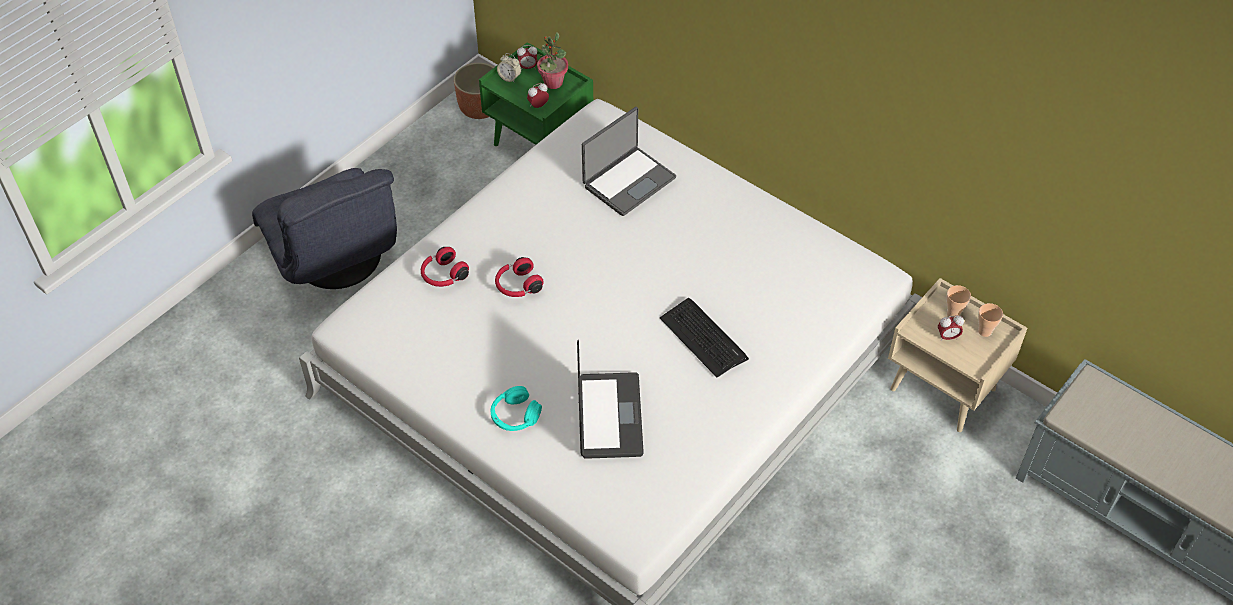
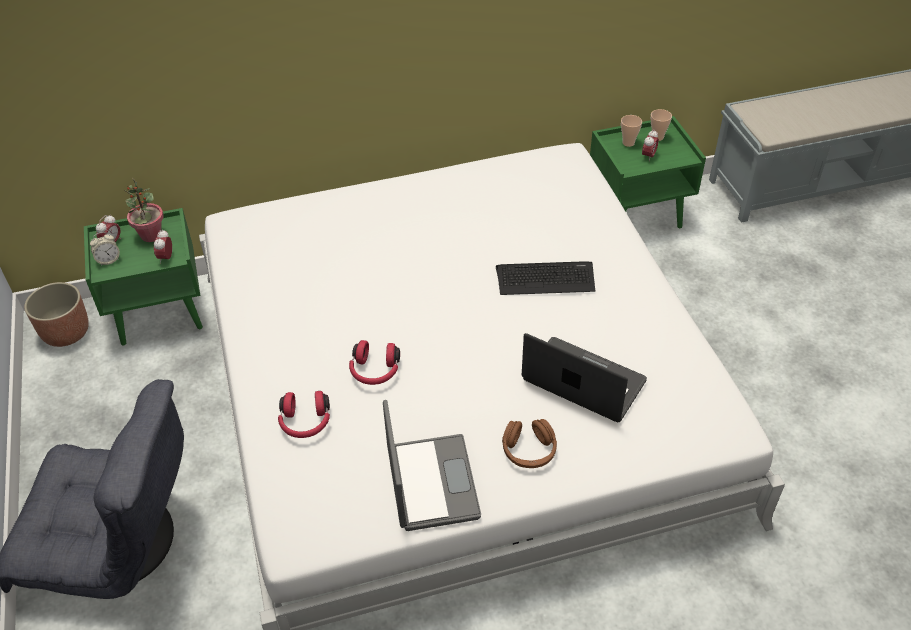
camera: 55 degrees left, 5 degrees down
turquoise headphones [490,386,542,431] -> brown headphones [502,419,557,468]
laptop [582,107,676,216] -> laptop moved to [383,400,481,531]
beige nightstand [888,278,1027,432] -> green nightstand [590,116,706,228]

